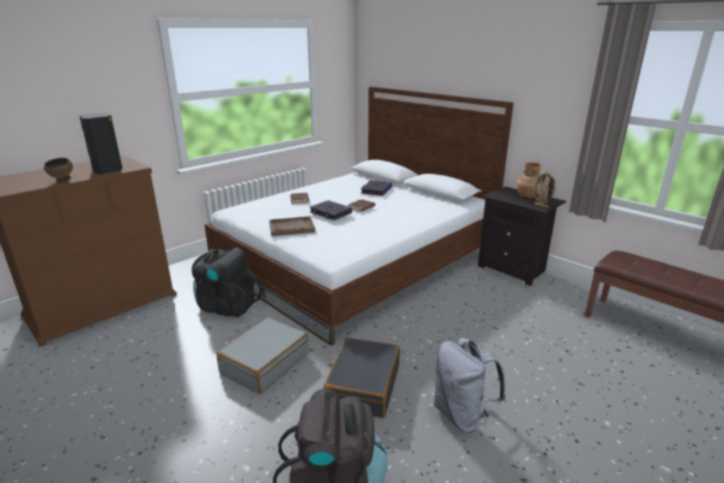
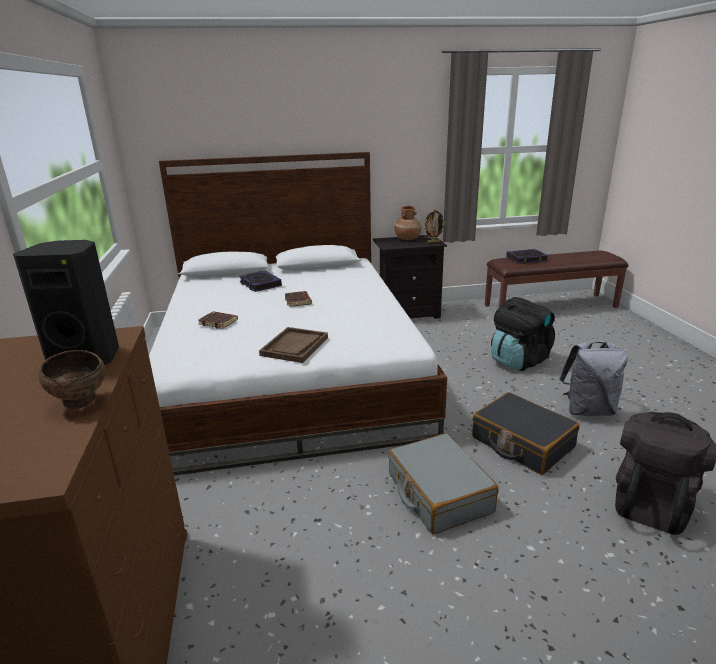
camera: 55 degrees left, 0 degrees up
black backpack [192,248,262,318] -> black backpack moved to [491,297,555,371]
book [310,200,352,220] -> book moved to [506,249,548,264]

